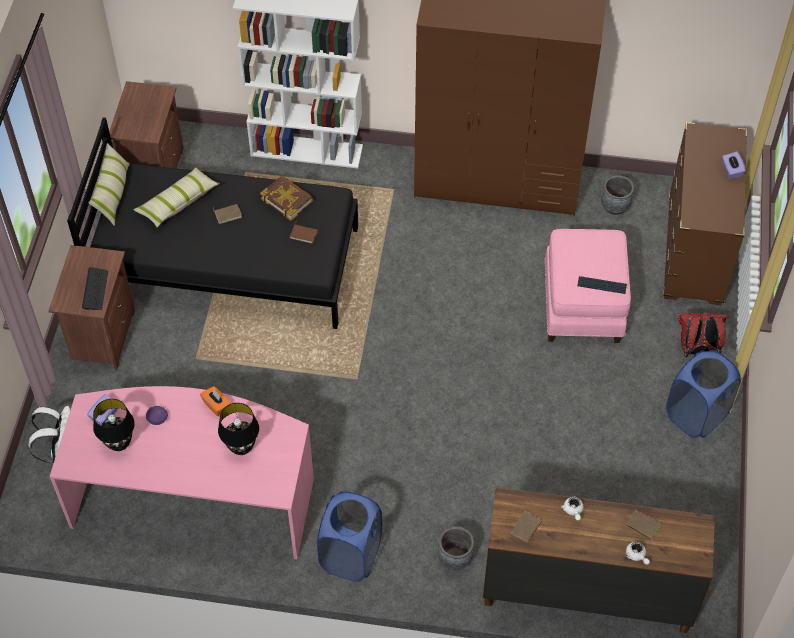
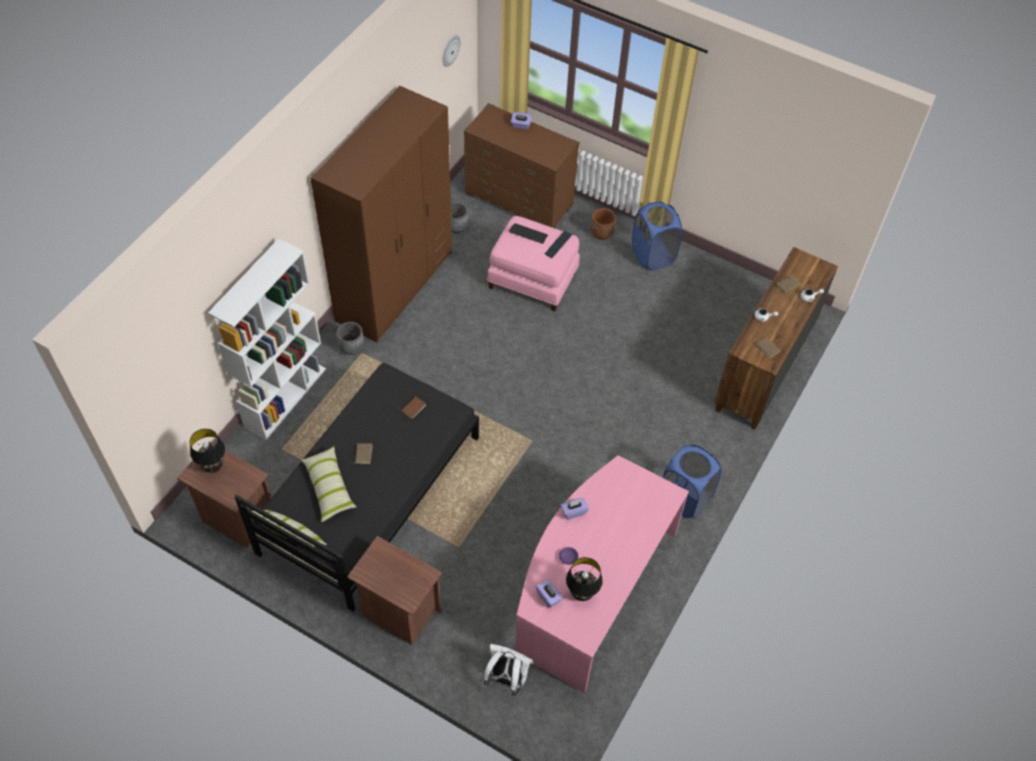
camera: 70 degrees left, 0 degrees up
keyboard [82,267,108,310] -> keyboard moved to [509,223,548,244]
orange tissue box [200,386,231,416] -> purple tissue box [561,498,589,520]
black table lamp [218,403,259,455] -> black table lamp moved to [190,429,225,473]
book [260,176,314,221] -> none
grey planter [438,526,474,570] -> grey planter moved to [337,322,364,355]
red backpack [678,312,728,358] -> brown planter [591,208,616,240]
none -> wall clock [443,35,461,67]

